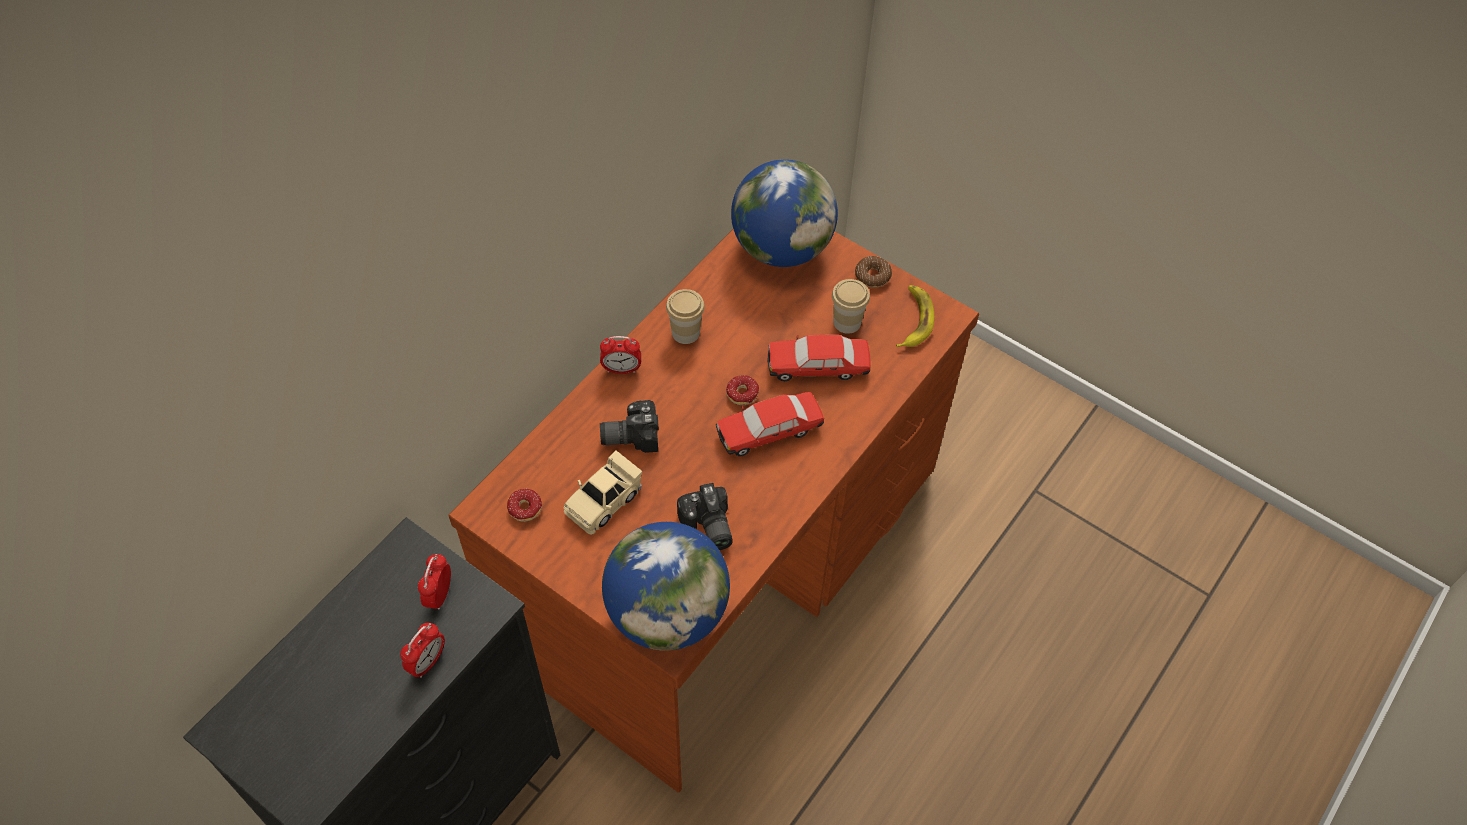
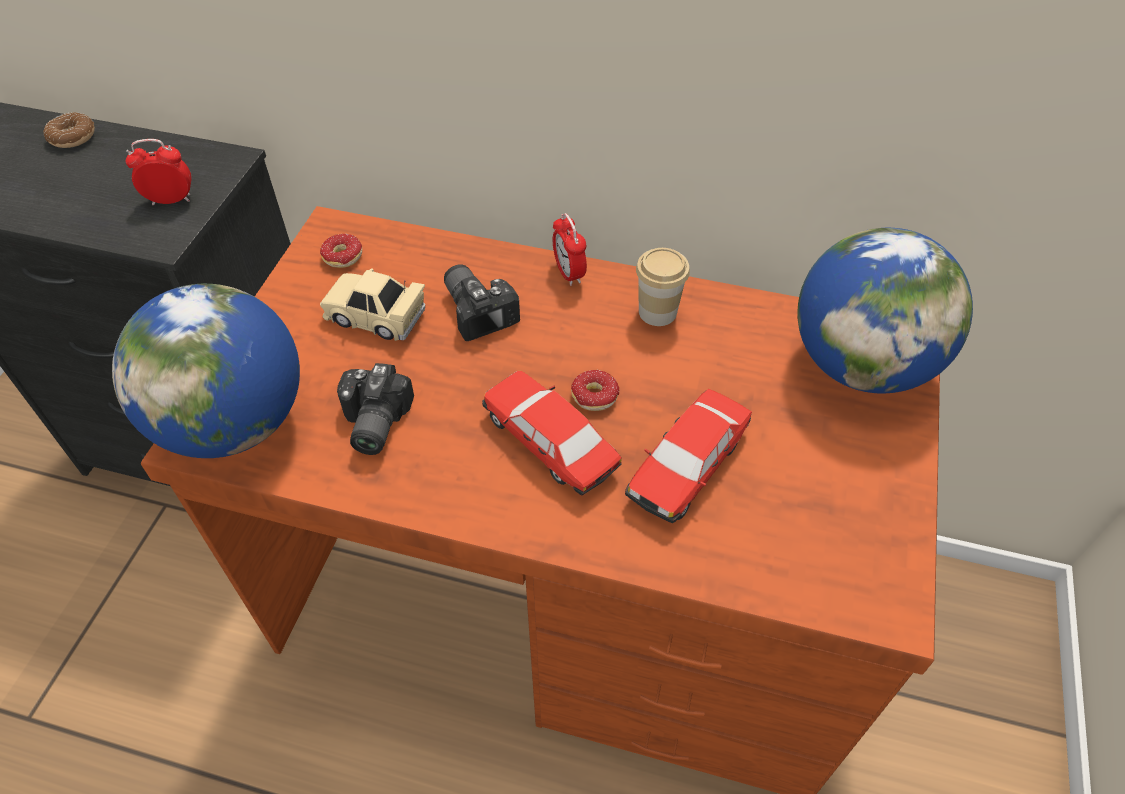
camera: 70 degrees right, 5 degrees down
alarm clock [400,623,445,678] -> none
camera [677,483,733,550] -> camera turned 45 degrees counterclockwise [337,363,414,455]
toy car [767,335,871,381] -> toy car turned 120 degrees counterclockwise [625,389,752,523]
cup [832,279,870,334] -> none
donut [855,256,892,288] -> donut moved to [43,112,95,148]
banana [896,285,934,347] -> none

